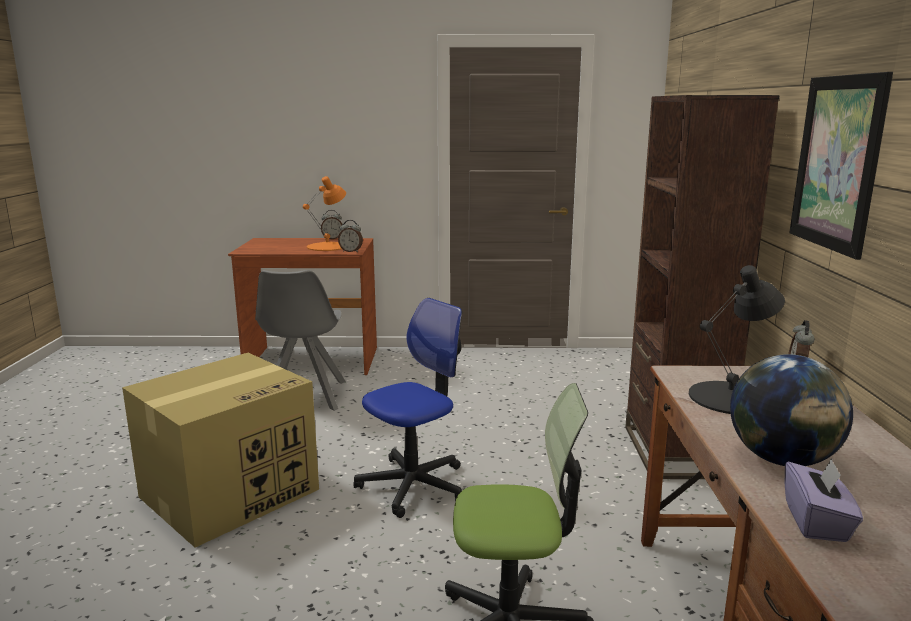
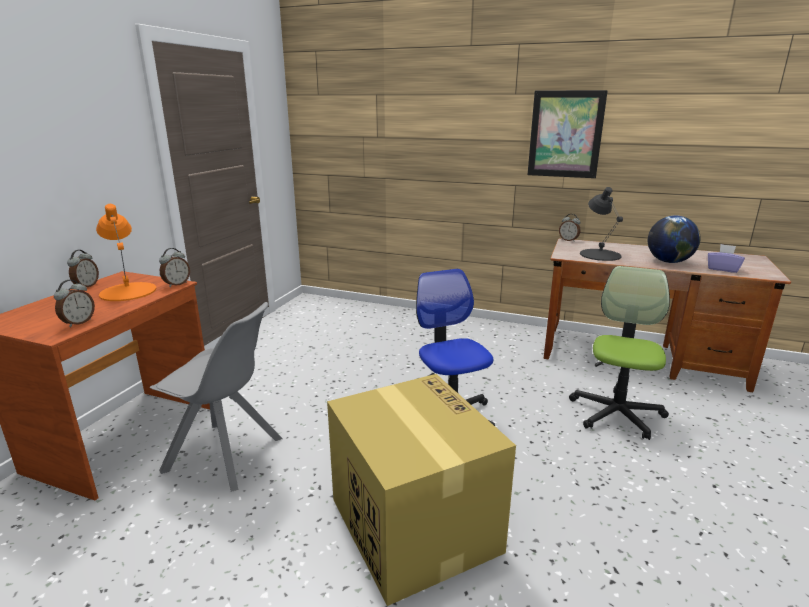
camera: 70 degrees left, 5 degrees up
brown bookcase [625,95,780,479] -> none
none -> alarm clock [54,280,95,327]

